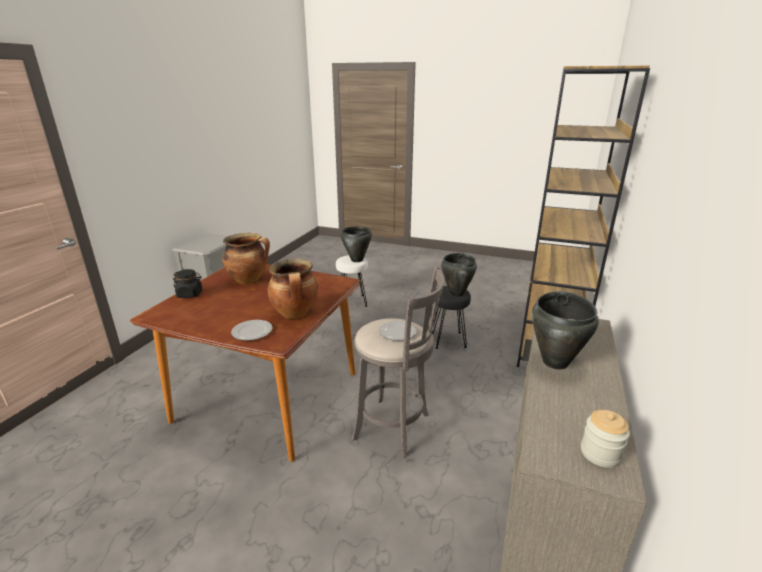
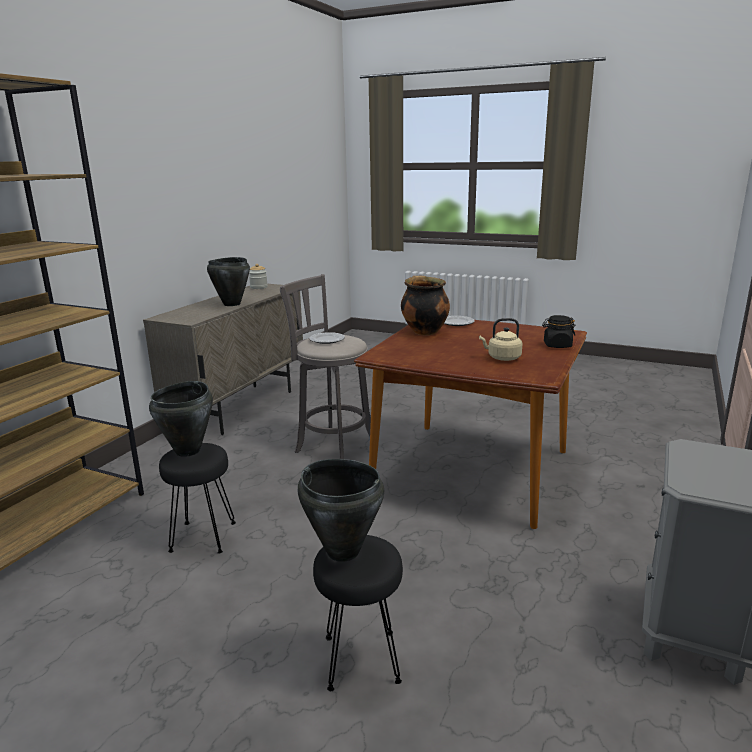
camera: 175 degrees left, 5 degrees down
cooking pot [222,233,270,284] -> beige kettle [479,318,522,361]
white stool [336,255,368,307] -> black stool [313,535,403,691]

